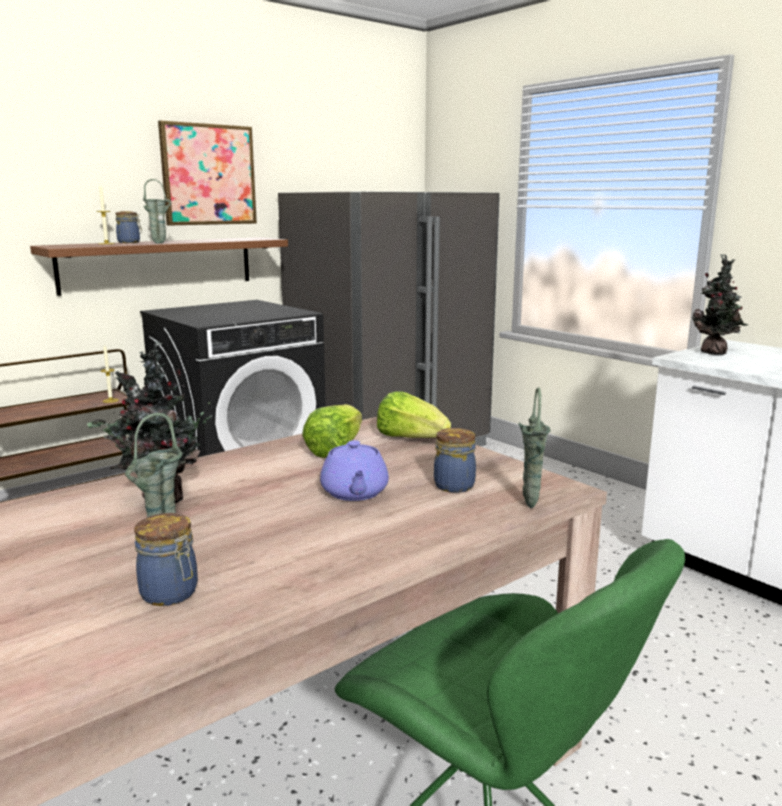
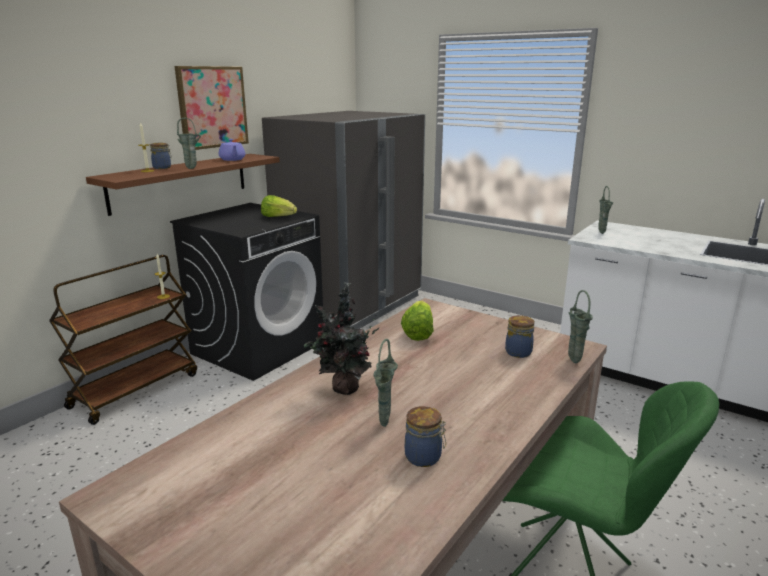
camera: 15 degrees left, 5 degrees up
purple teapot [320,440,389,501] -> purple teapot moved to [219,139,245,161]
lettuce [377,391,451,438] -> lettuce moved to [261,195,297,217]
potted plant [692,254,748,355] -> green vase [598,186,613,234]

